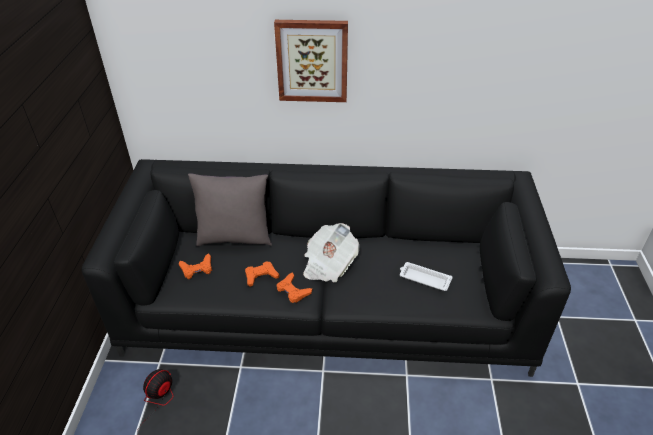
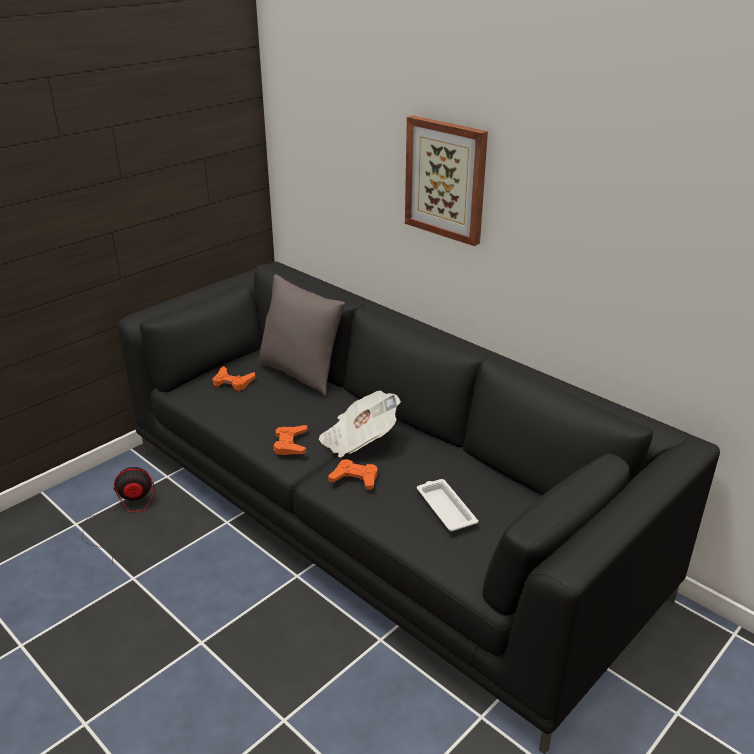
camera: 40 degrees right, 10 degrees down
orange game controller [245,262,279,287] -> orange game controller moved to [328,459,378,490]

